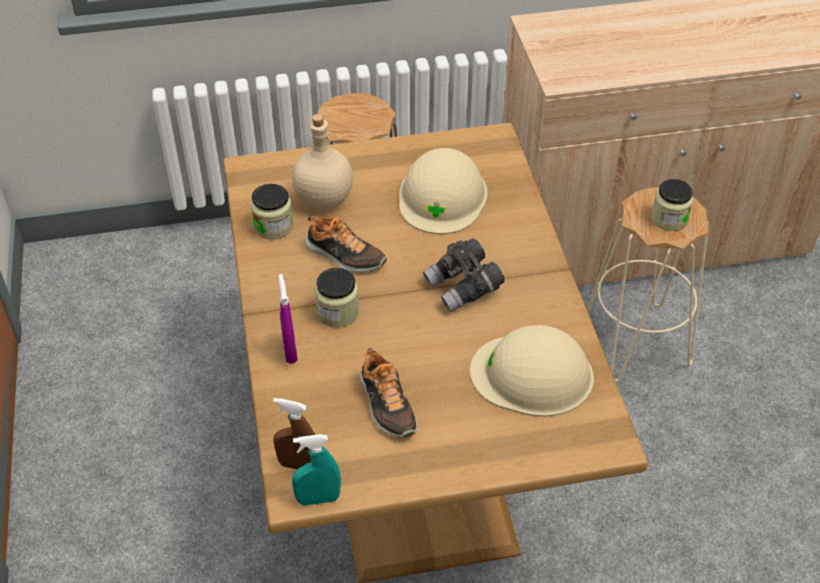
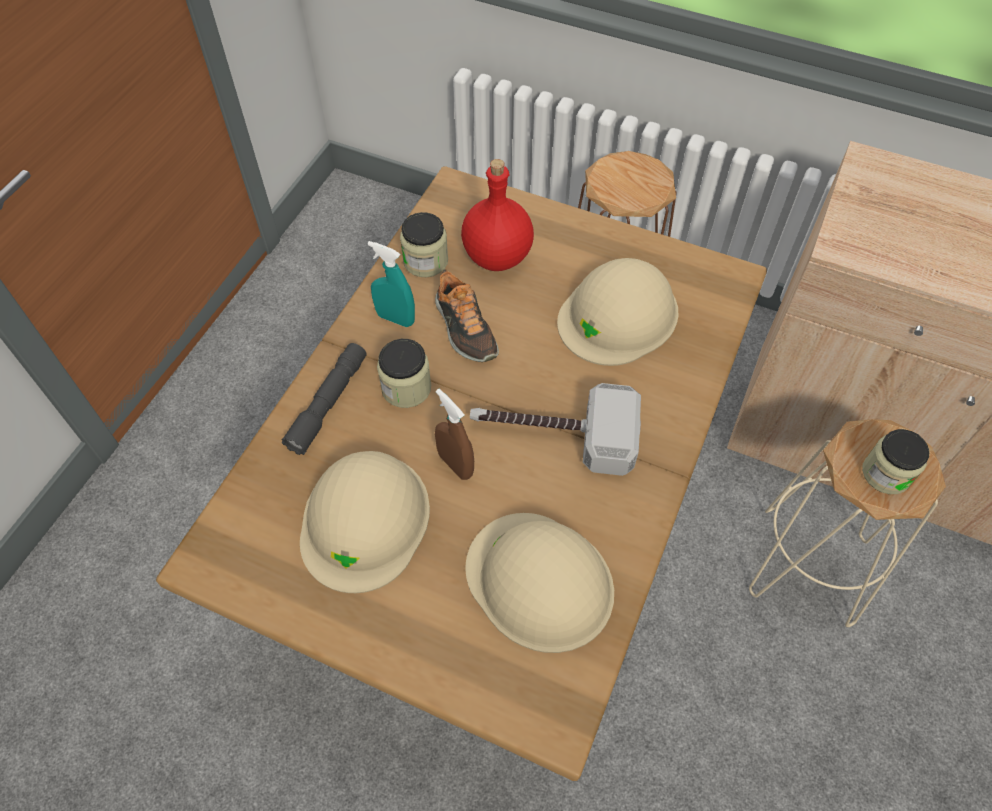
camera: 35 degrees right, 10 degrees up
brown spray bottle [273,398,316,469] -> brown spray bottle moved to [435,389,474,480]
purple spray bottle [279,274,298,364] -> grey flashlight [282,343,367,455]
beige bottle [292,114,353,209] -> red bottle [461,159,534,271]
turquoise spray bottle [292,434,341,506] -> turquoise spray bottle moved to [368,241,415,327]
shoe [360,348,418,438] -> beige hard hat [300,451,430,593]
grey binoculars [423,238,505,312] -> hammer [470,383,641,476]

